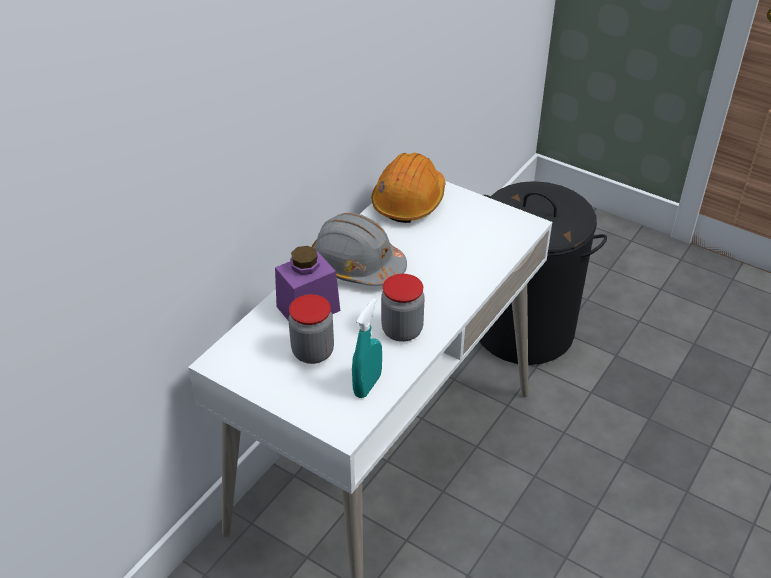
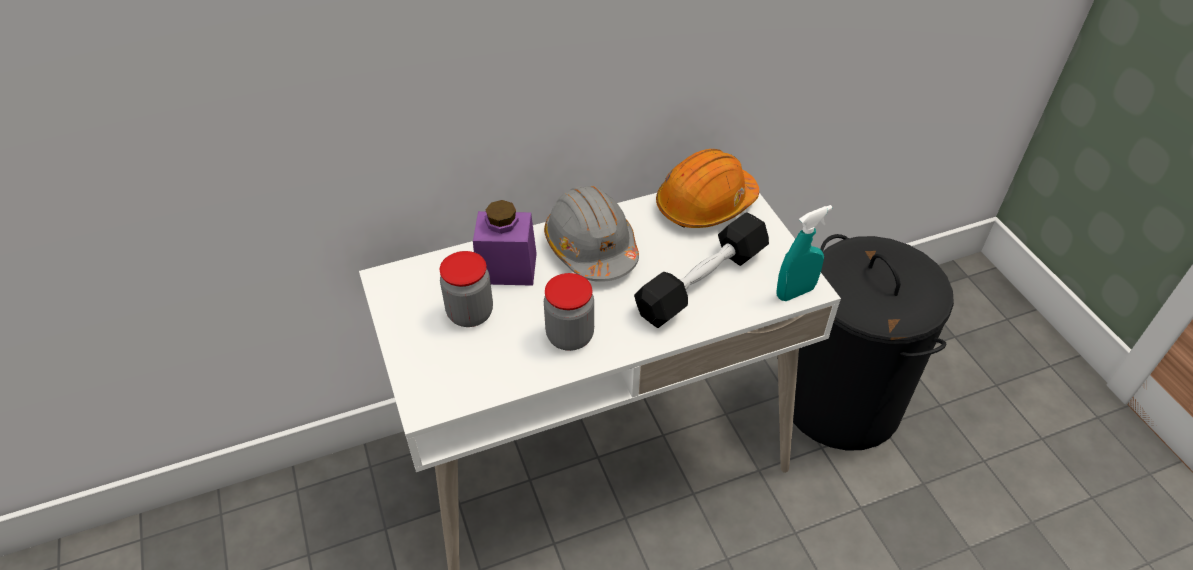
camera: 35 degrees right, 5 degrees up
turquoise spray bottle [352,298,382,398] -> turquoise spray bottle moved to [777,205,832,301]
none -> black dumbbell [634,212,769,328]

